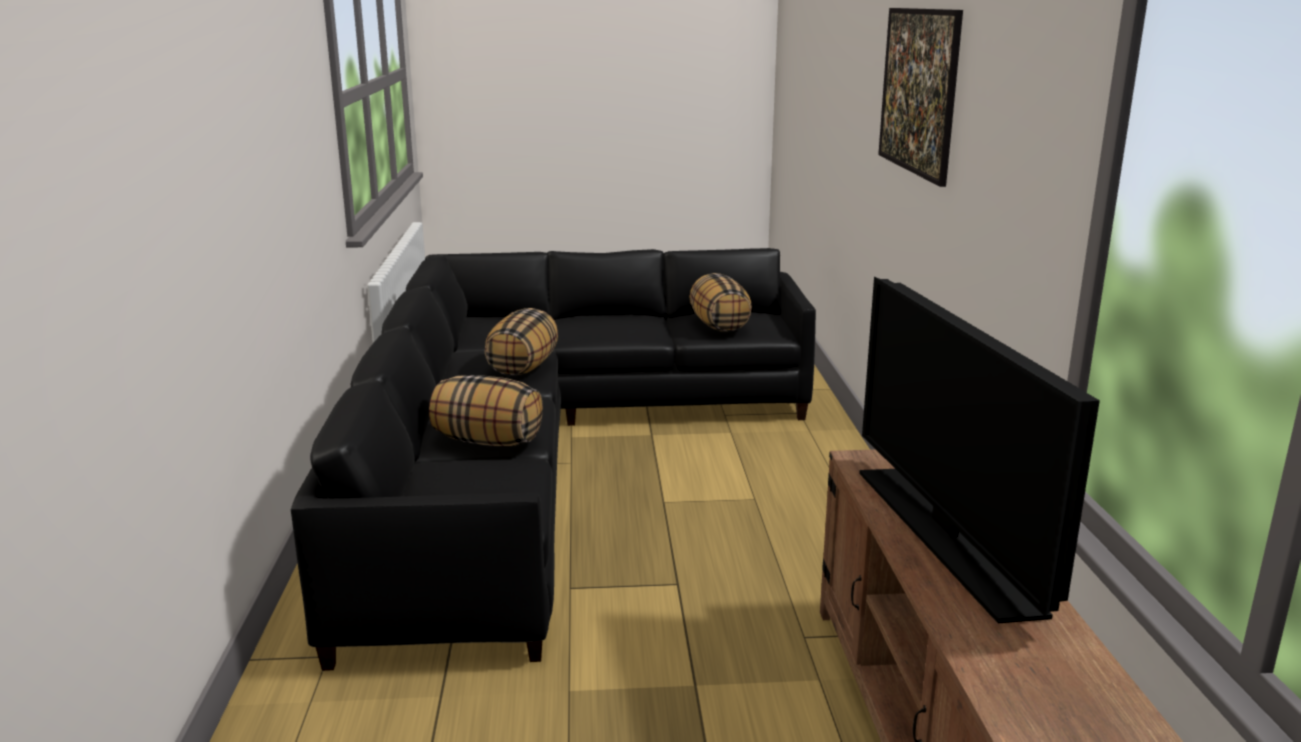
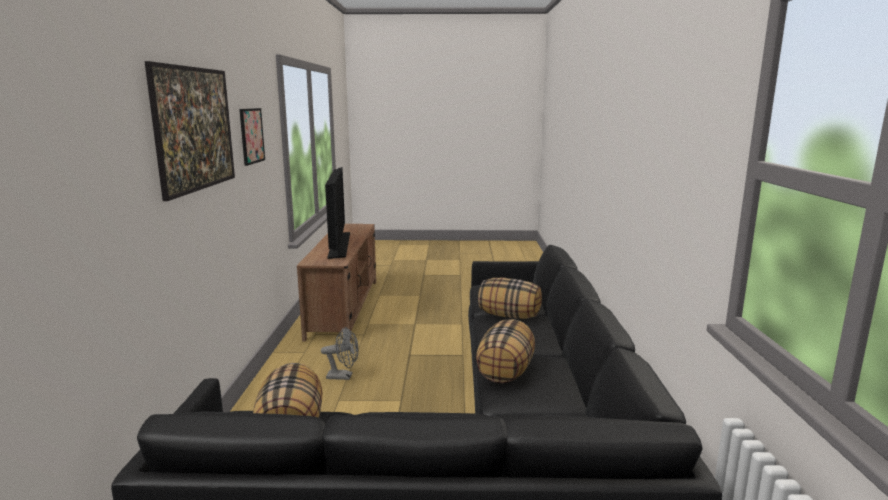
camera: 175 degrees left, 5 degrees down
none -> picture [239,108,265,166]
none -> grey fan [321,327,359,380]

